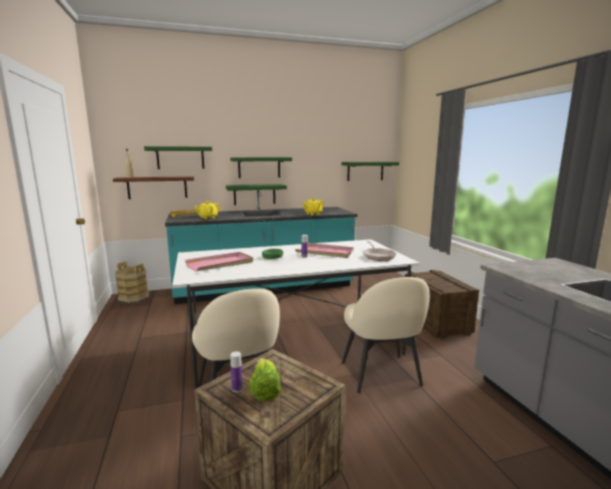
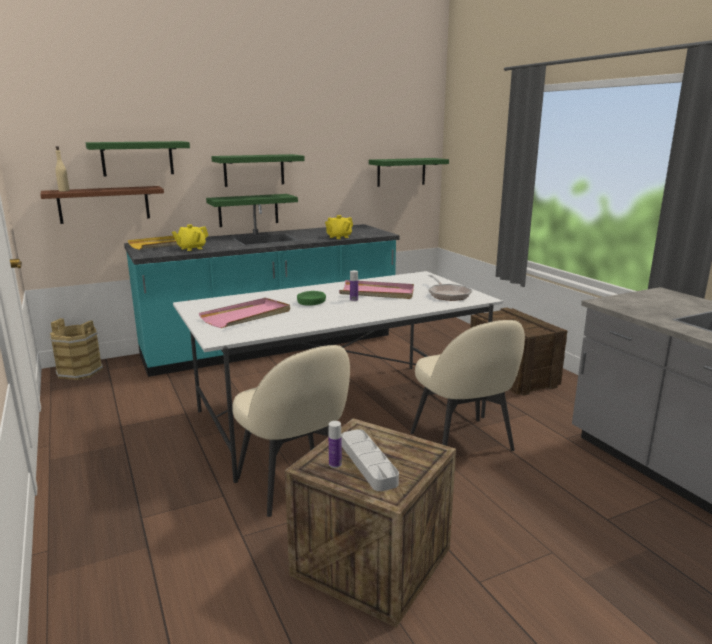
camera: 10 degrees left, 5 degrees up
lettuce [248,358,281,401] -> grey tray [342,429,399,491]

